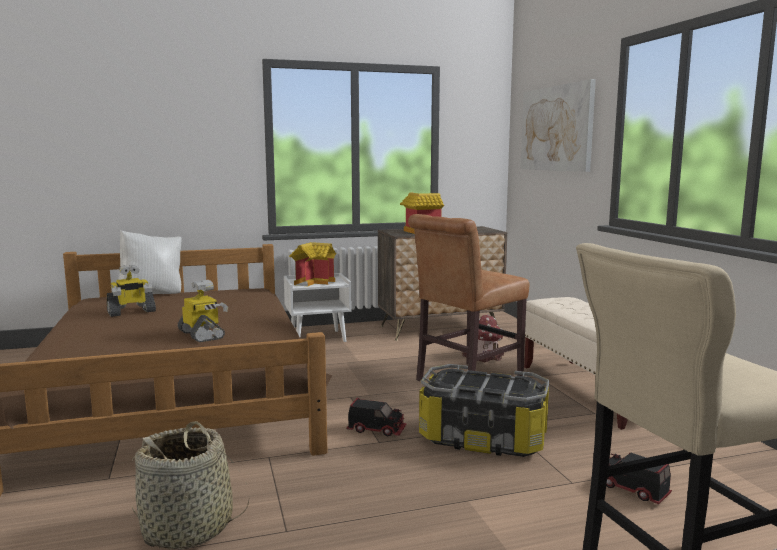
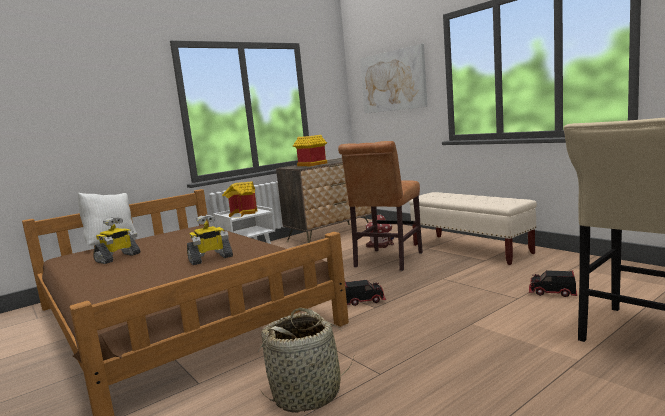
camera: 20 degrees left, 0 degrees up
toy robot [178,280,228,342] -> toy robot turned 120 degrees clockwise [187,215,233,265]
storage box [419,364,549,457] -> none

